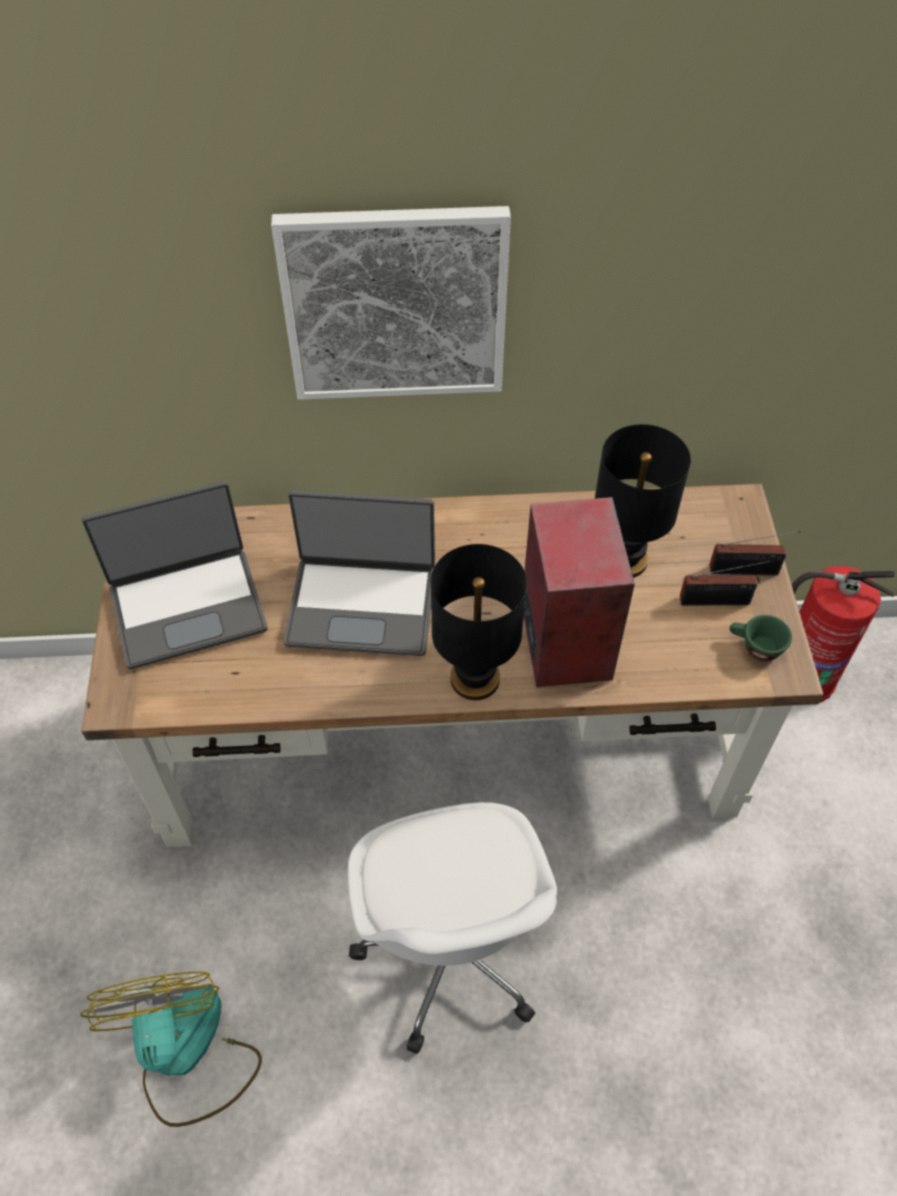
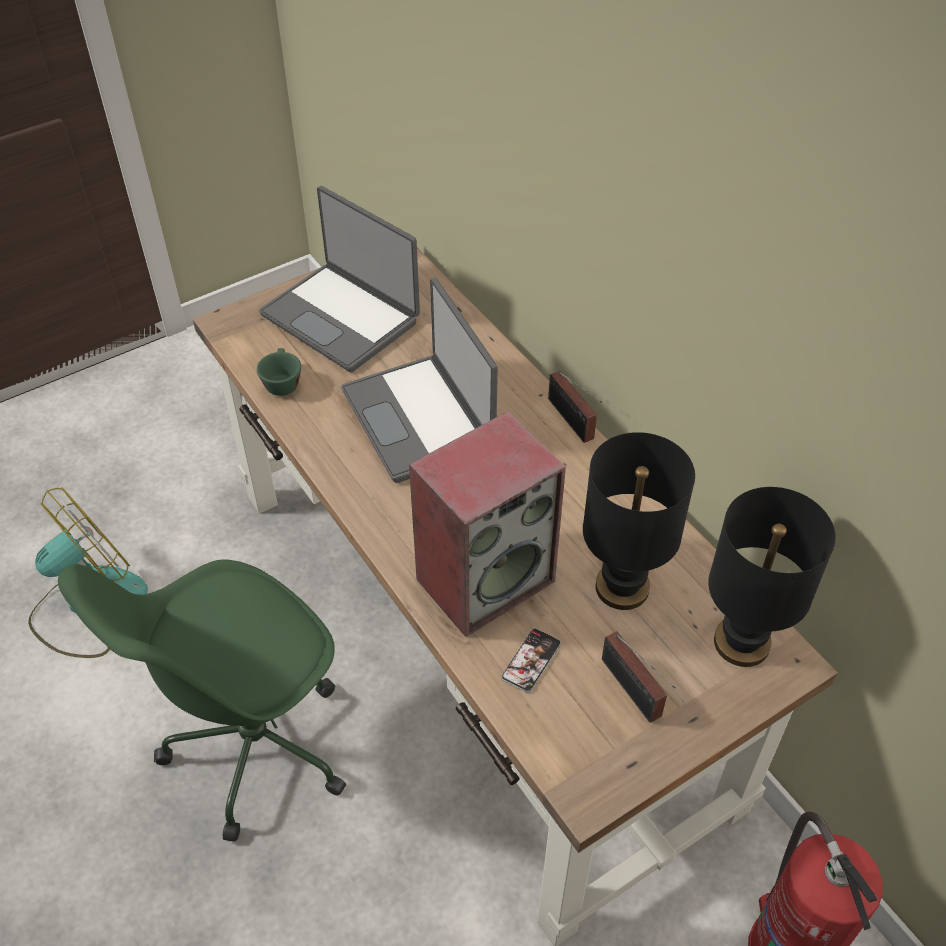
camera: 60 degrees right, 5 degrees down
picture [271,206,511,400] -> none
white office chair [348,802,558,1054] -> green office chair [58,560,346,842]
black table lamp [431,544,527,700] -> black table lamp moved to [708,487,836,667]
radio [709,531,800,575] -> radio moved to [548,371,602,443]
green cup [730,615,792,662] -> green cup moved to [257,348,301,396]
none -> phone [501,628,561,693]

